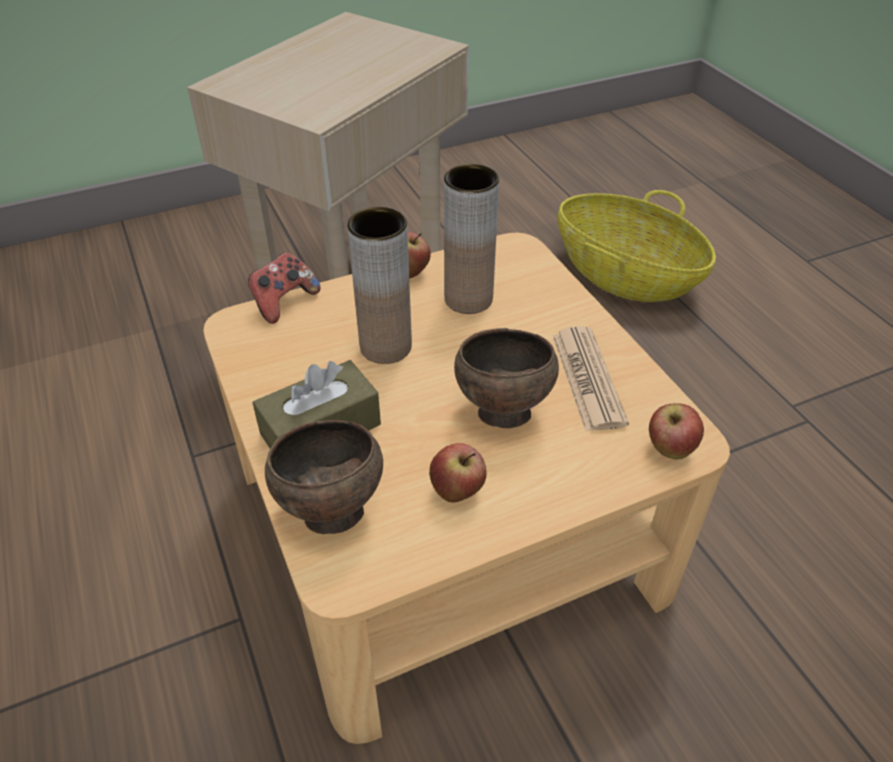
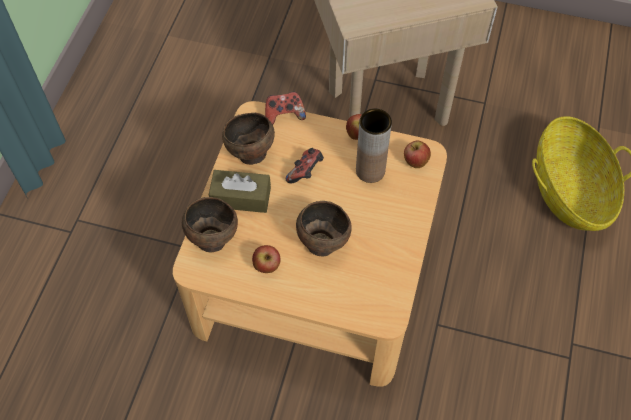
camera: 40 degrees right, 15 degrees up
brown vase [347,207,412,364] -> game controller [286,148,324,183]
newspaper [553,326,629,431] -> none
apple [649,403,704,460] -> apple moved to [404,140,431,168]
none -> brown bowl [222,113,275,165]

